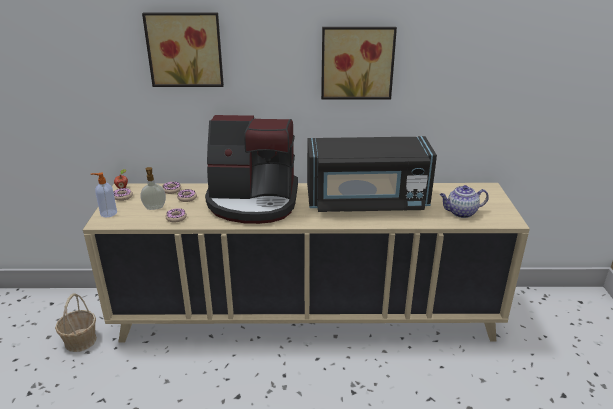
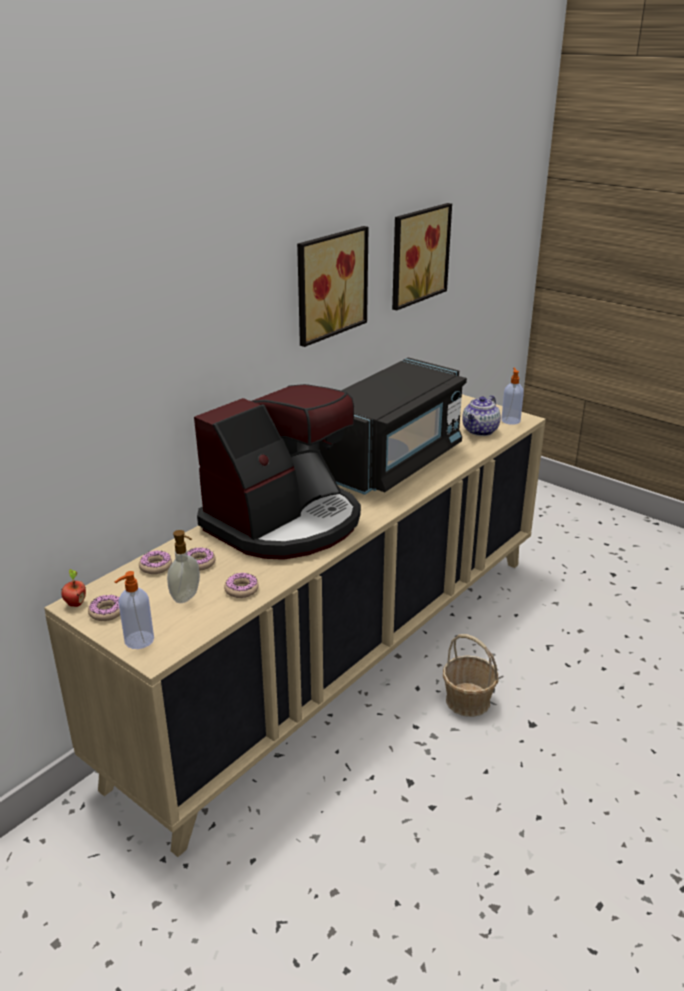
camera: 50 degrees left, 0 degrees up
basket [55,293,97,352] -> basket moved to [443,634,498,717]
picture [142,12,224,87] -> picture moved to [392,203,452,310]
none -> soap dispenser [501,367,524,425]

